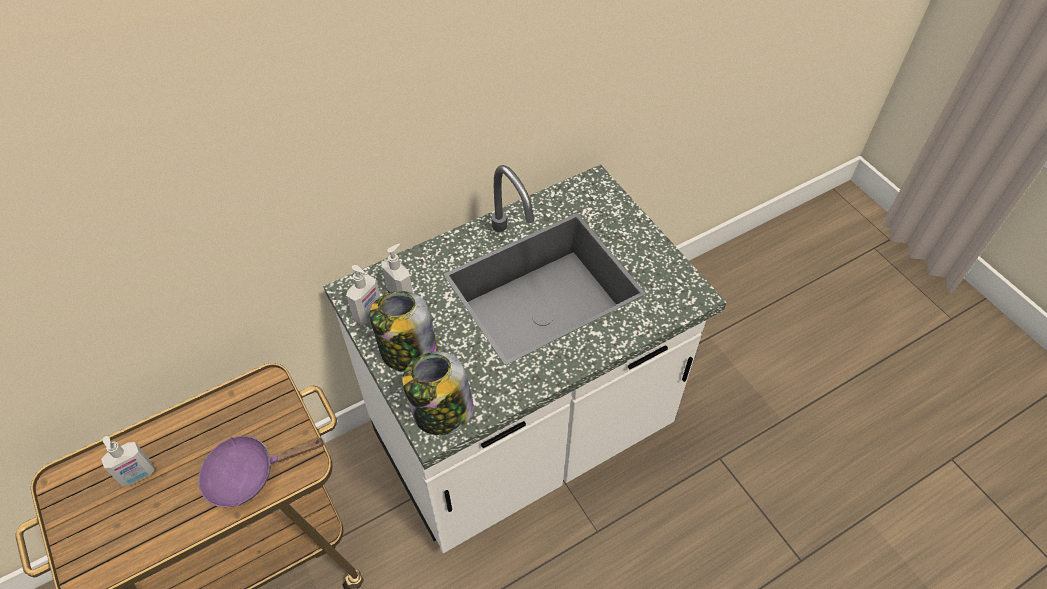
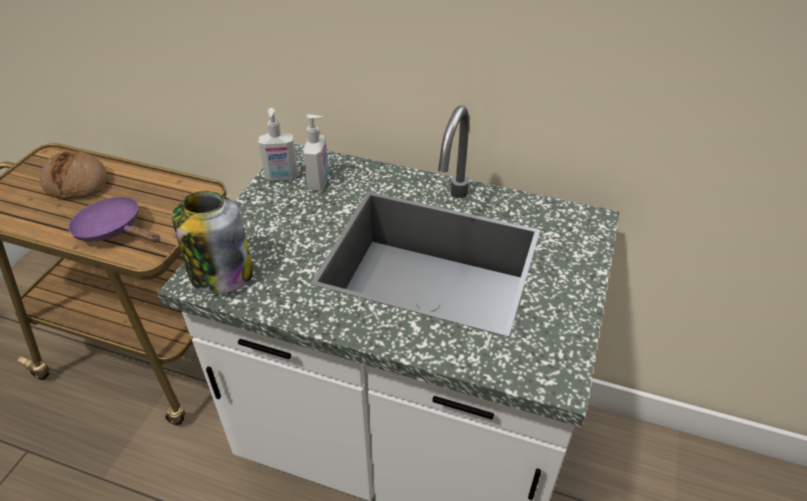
camera: 50 degrees right, 10 degrees down
soap dispenser [101,436,155,487] -> bread [40,151,107,199]
jar [370,291,438,372] -> none

